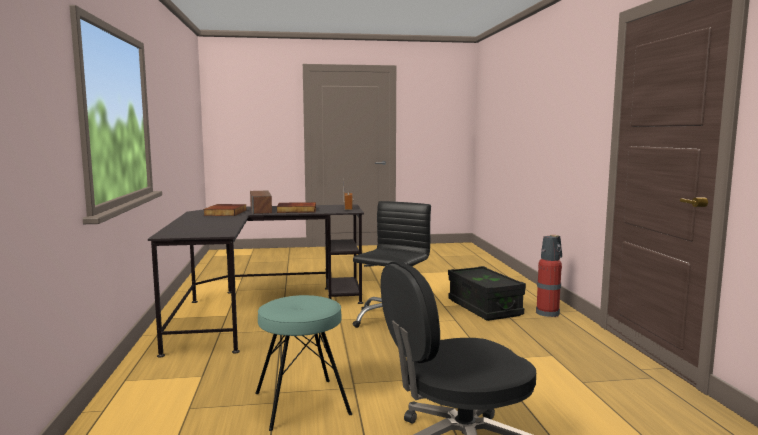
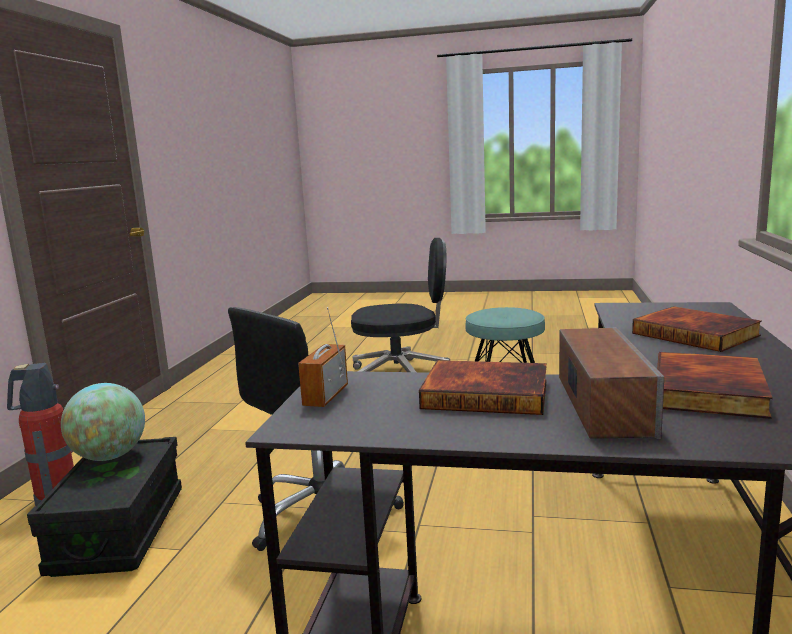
camera: 160 degrees left, 5 degrees up
none -> globe [61,383,145,461]
none -> book [632,306,762,352]

